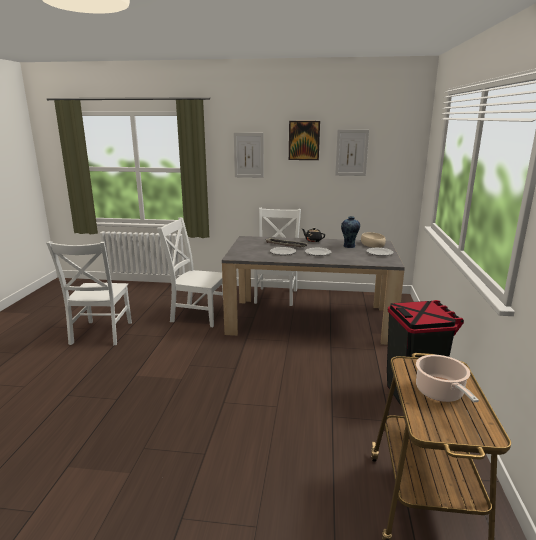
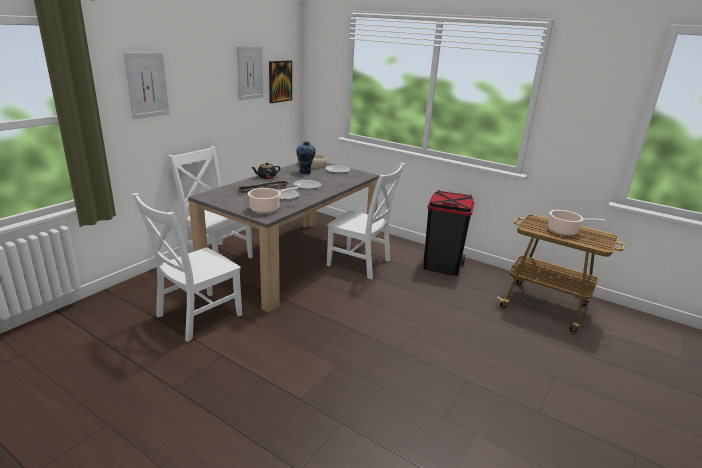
camera: 65 degrees left, 5 degrees up
white chair [46,241,132,345] -> white chair moved to [327,163,405,279]
picture [289,121,320,160] -> picture moved to [269,60,292,103]
none -> cooking pot [248,187,298,213]

